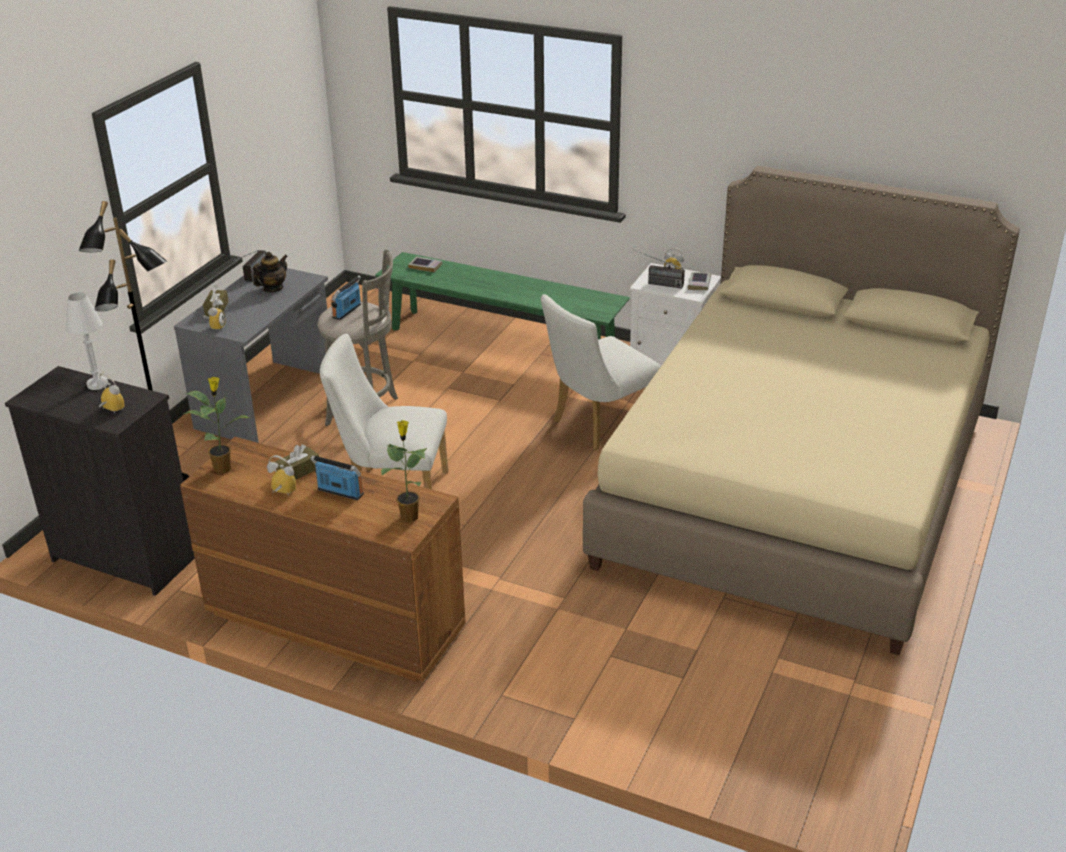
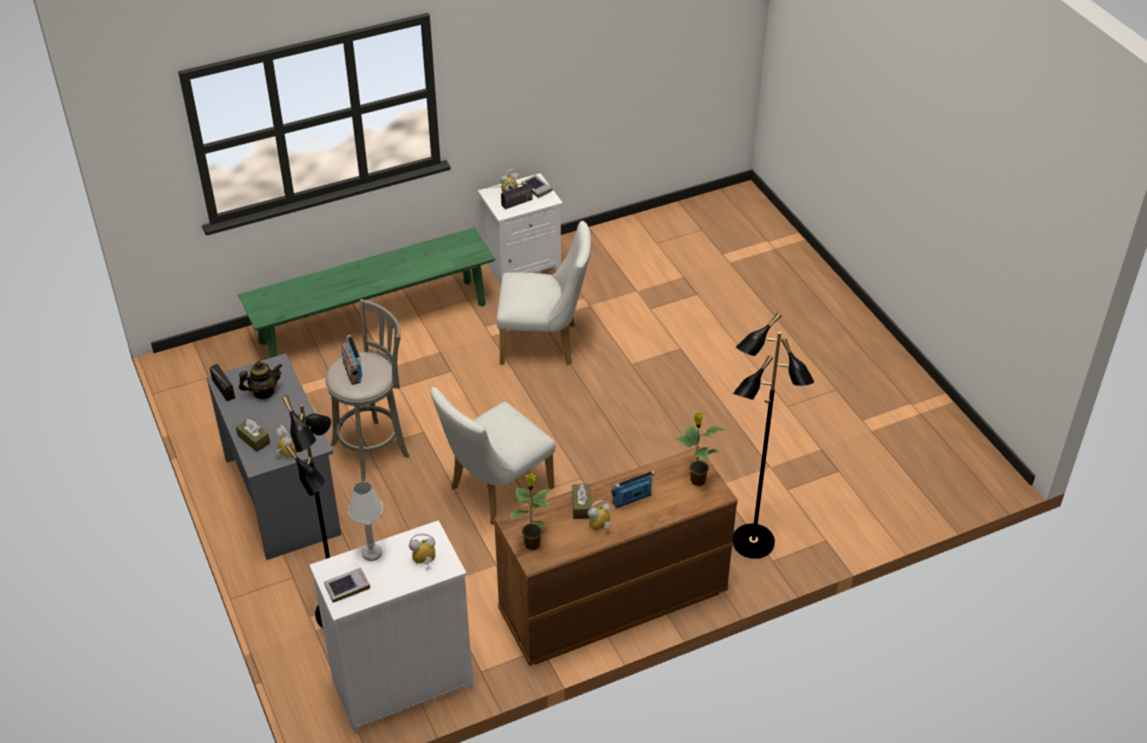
camera: 50 degrees left, 10 degrees up
black dresser [5,366,194,596] -> white dresser [309,520,474,734]
teapot [253,252,288,292] -> teapot turned 75 degrees clockwise [239,361,282,399]
book [408,256,442,273] -> book moved to [324,568,370,603]
white chair [541,294,661,450] -> white chair turned 90 degrees counterclockwise [496,221,591,365]
beige bed [583,166,1020,655] -> none
none -> black floor lamp [732,312,814,559]

